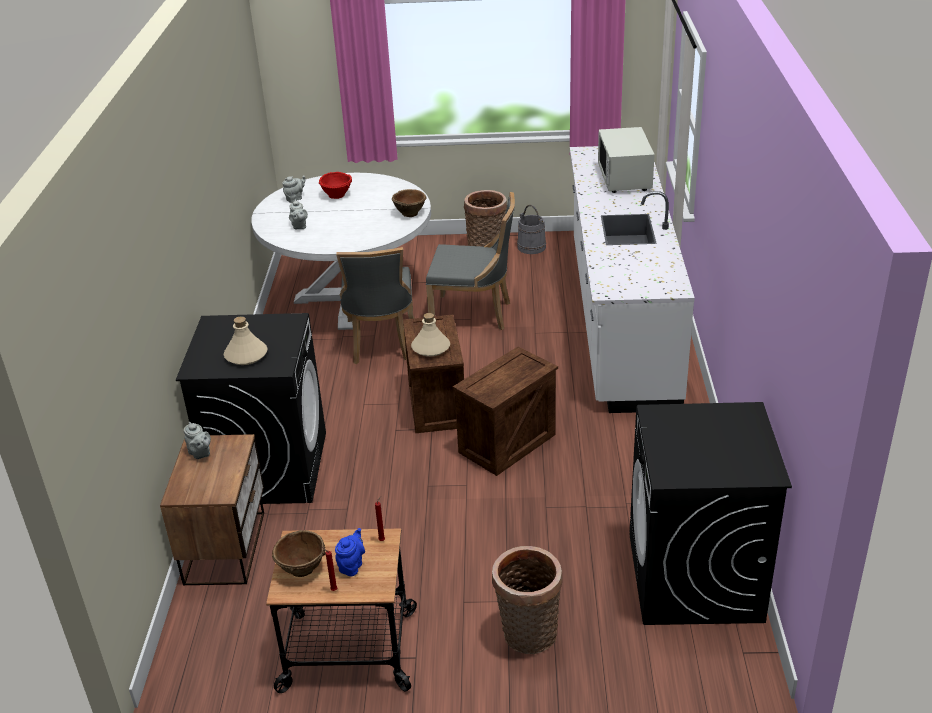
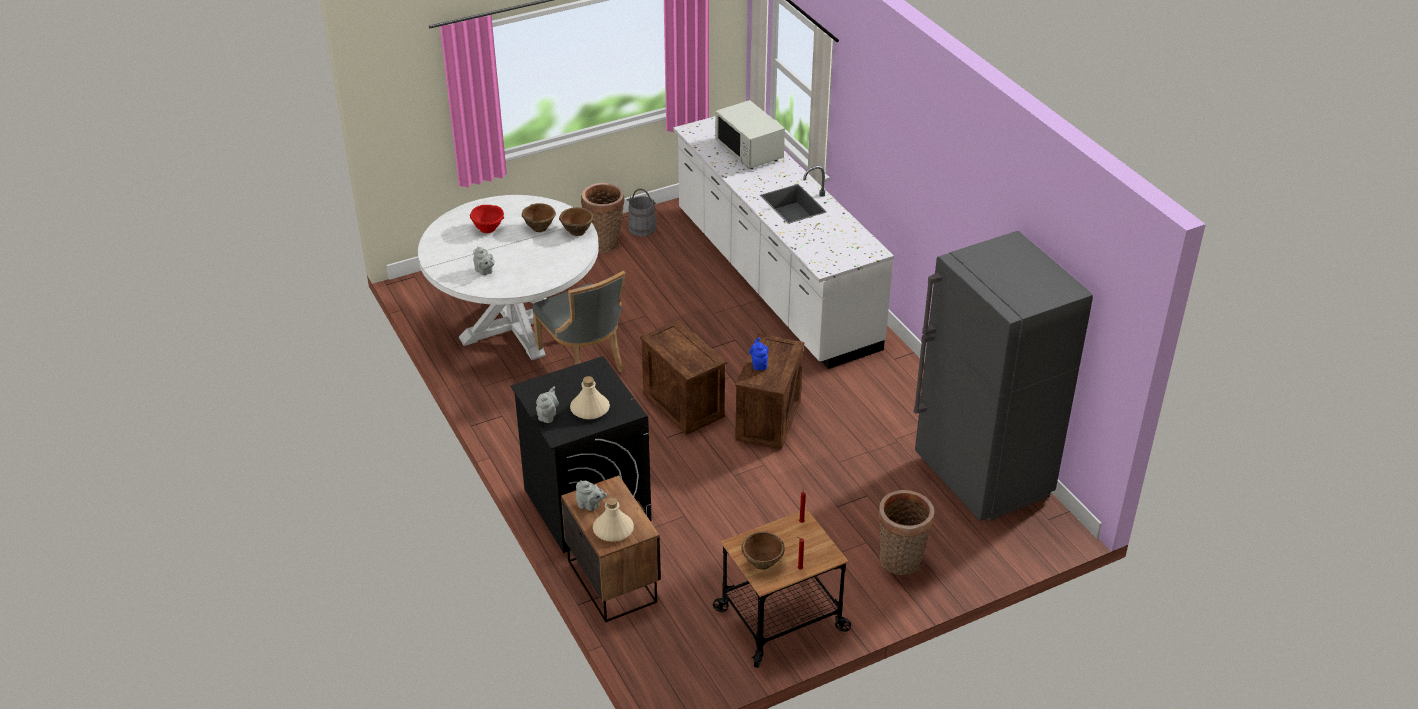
camera: 30 degrees left, 5 degrees up
grey teapot [282,176,306,203] -> grey teapot moved to [536,387,559,423]
blue teapot [335,528,365,576] -> blue teapot moved to [749,337,769,370]
beige bottle [411,313,450,357] -> beige bottle moved to [593,497,634,542]
grey chair [426,192,515,330] -> none
black washing machine [629,402,792,625] -> grey fridge [914,231,1093,521]
none -> brown bowl [521,203,556,232]

